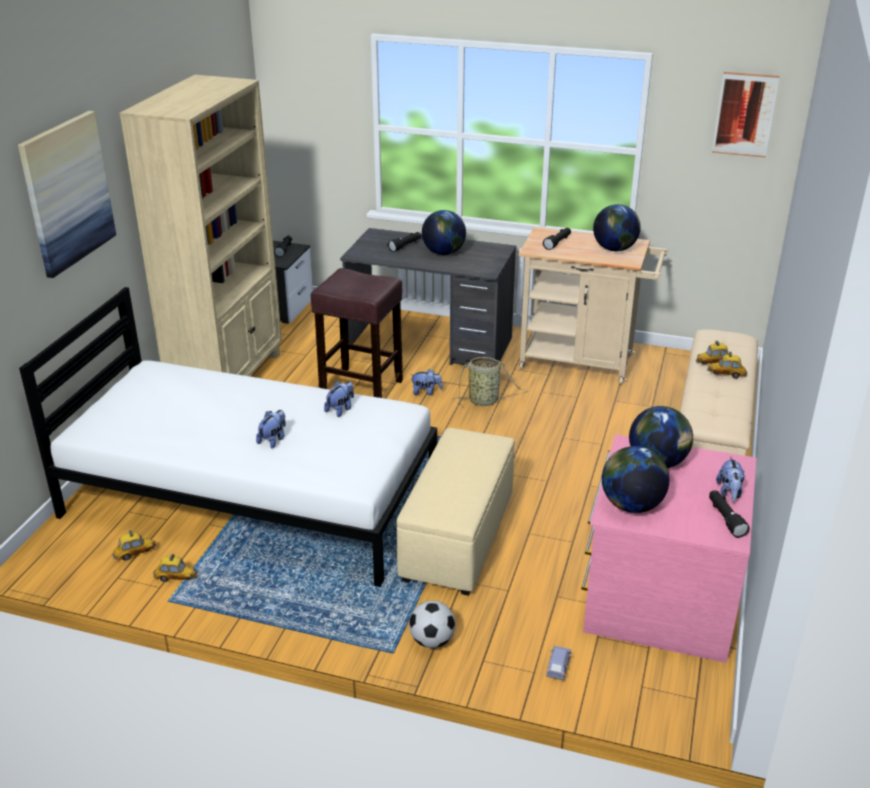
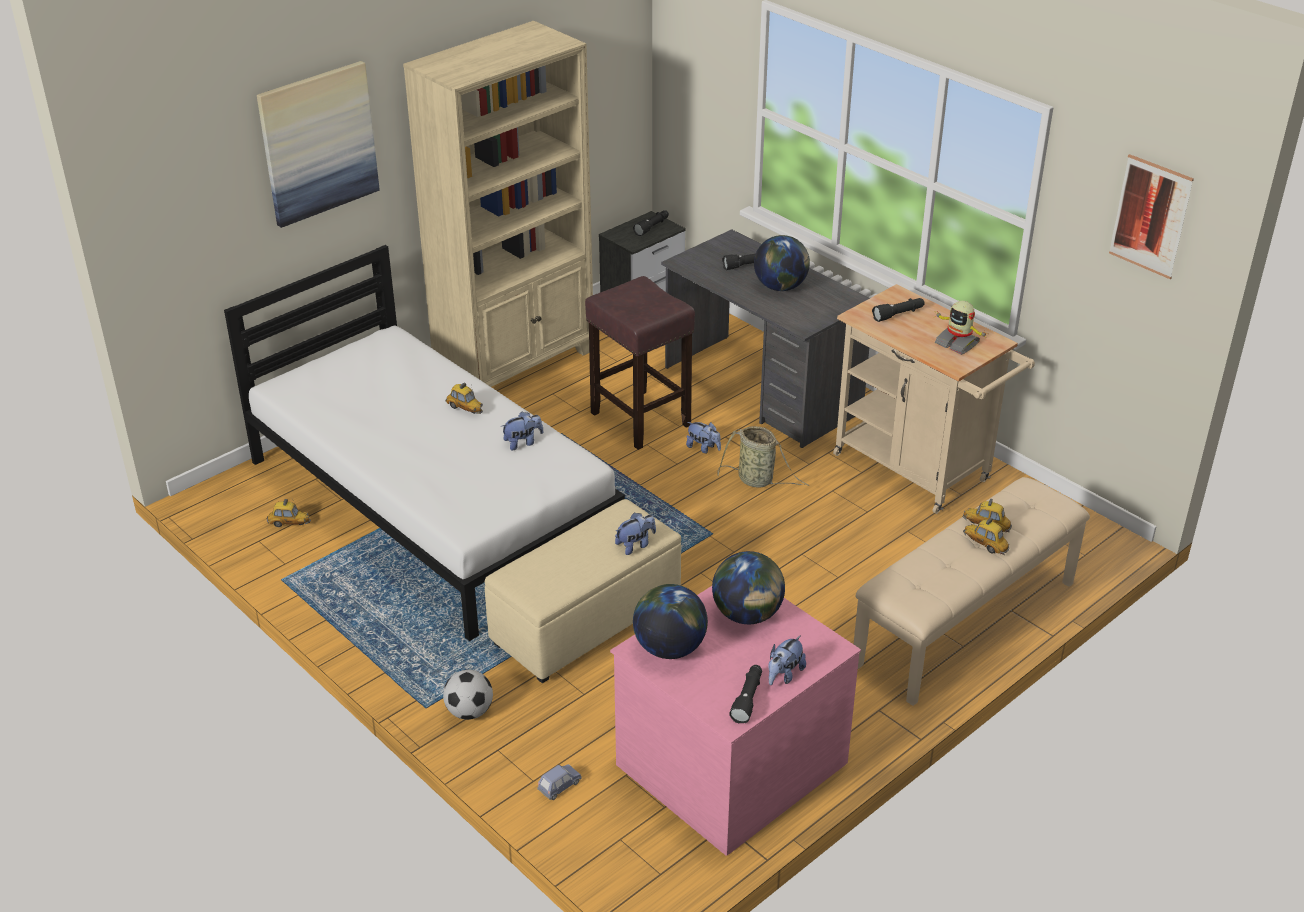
camera: 30 degrees right, 5 degrees up
toy car [153,554,197,582] -> toy car moved to [446,383,483,414]
plush toy [256,410,286,448] -> plush toy moved to [615,513,656,555]
globe [593,204,641,251] -> toy robot [933,301,989,355]

